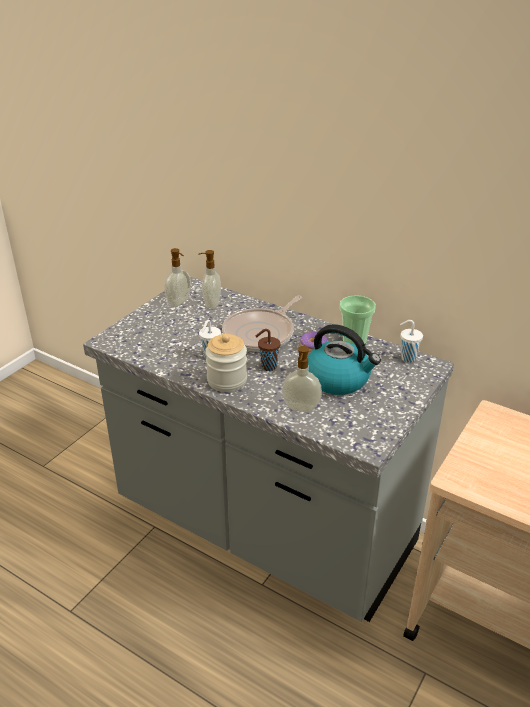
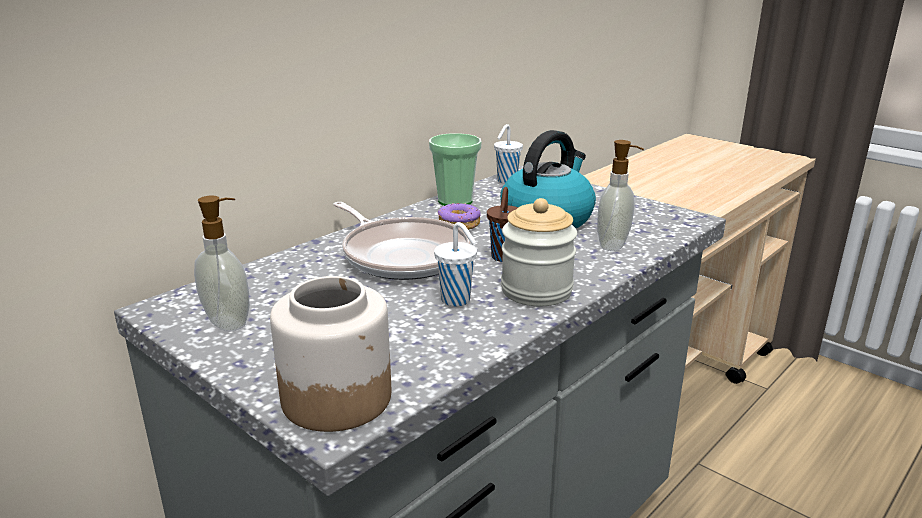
camera: 80 degrees left, 10 degrees down
soap dispenser [198,250,221,308] -> none
none -> jar [270,276,391,432]

